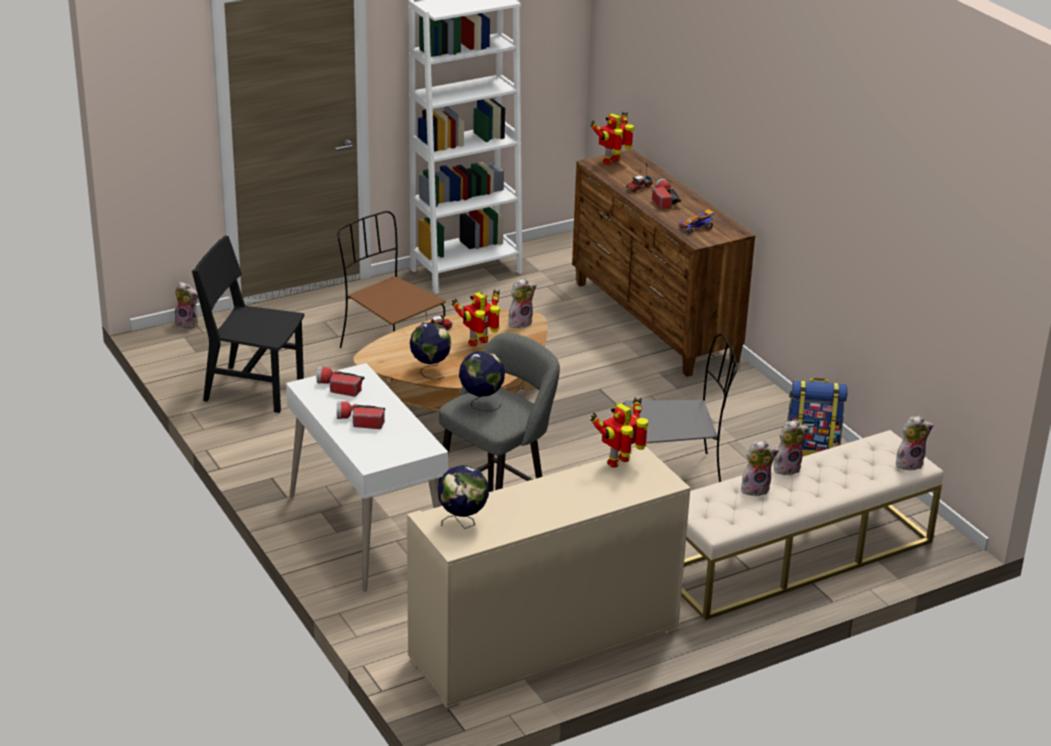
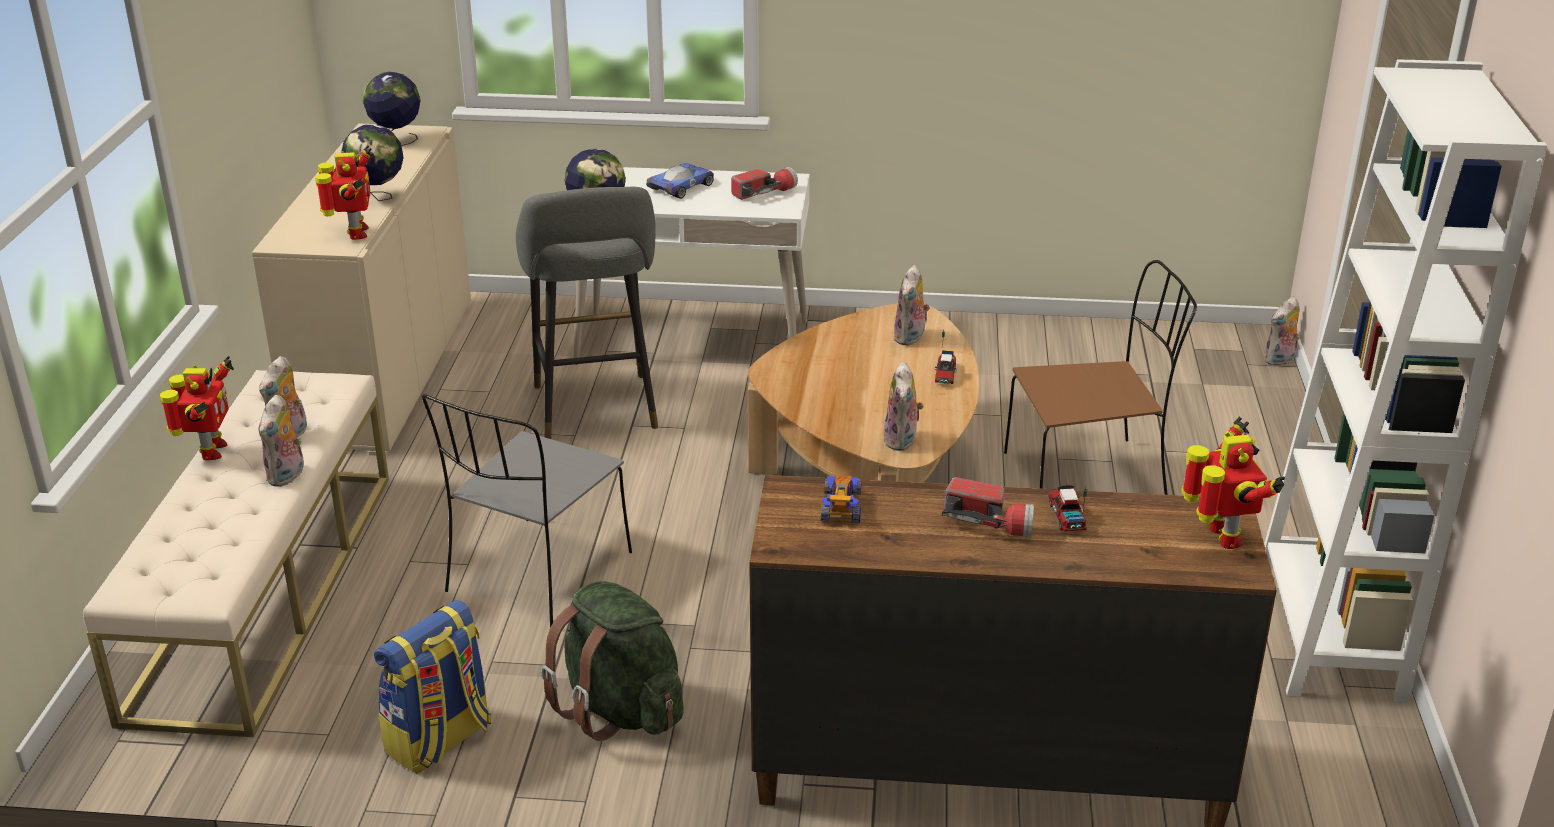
camera: 125 degrees right, 0 degrees up
black chair [192,236,304,413] -> none
flashlight [337,401,385,429] -> toy car [646,163,714,199]
globe [410,322,451,379] -> globe moved to [341,125,403,201]
toy robot [451,289,500,347] -> toy robot moved to [160,356,234,460]
plush toy [896,416,934,471] -> plush toy moved to [893,265,930,346]
none -> green backpack [541,581,684,741]

